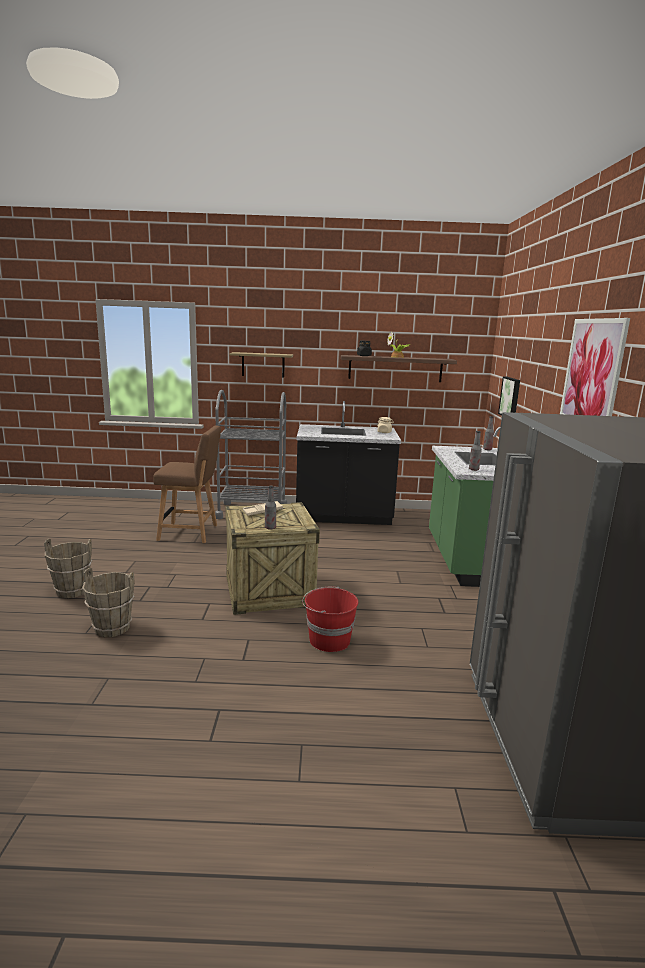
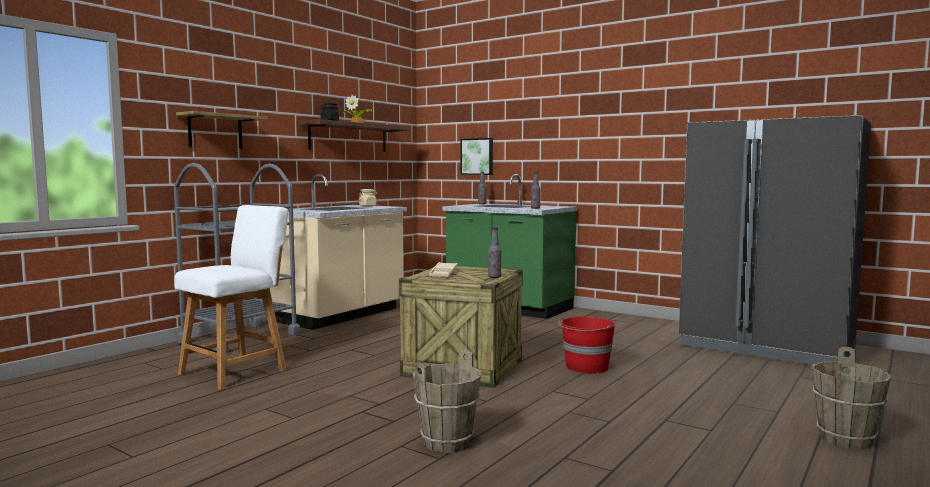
camera: 55 degrees left, 10 degrees down
brown bucket [44,539,92,598] -> brown bucket moved to [812,347,891,450]
brown chair [153,426,221,543] -> white chair [175,205,288,390]
black counter [296,401,401,525] -> beige counter [270,174,407,330]
picture [560,318,630,416] -> none

